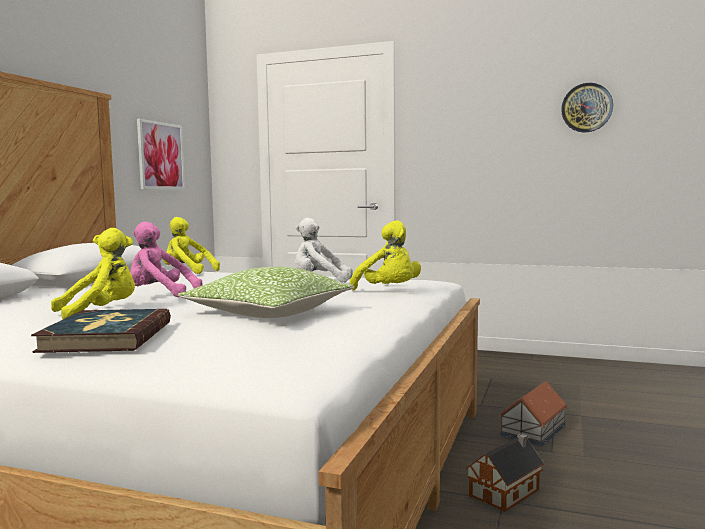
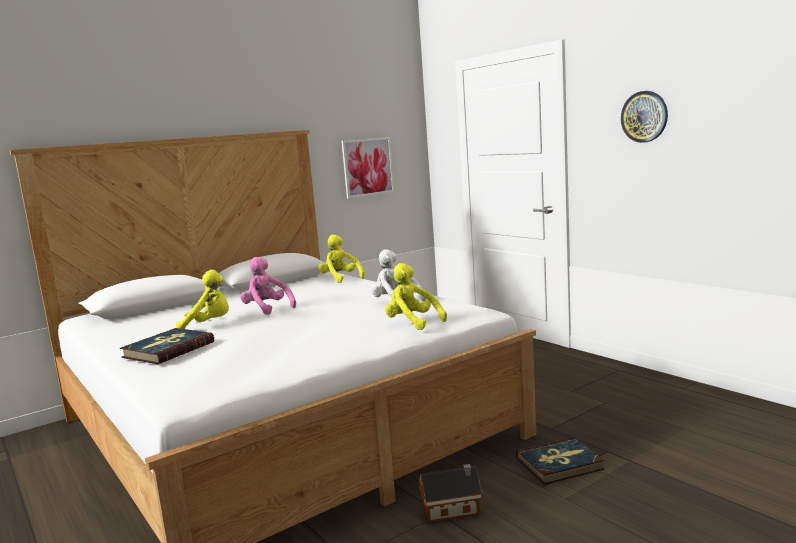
camera: 35 degrees right, 5 degrees up
pillow [178,267,354,318] -> none
yellow plush toy [350,220,421,291] -> yellow plush toy turned 135 degrees clockwise [385,263,447,330]
toy house [499,381,568,447] -> book [516,437,605,485]
wall clock [561,83,613,133] -> wall clock moved to [621,91,668,143]

